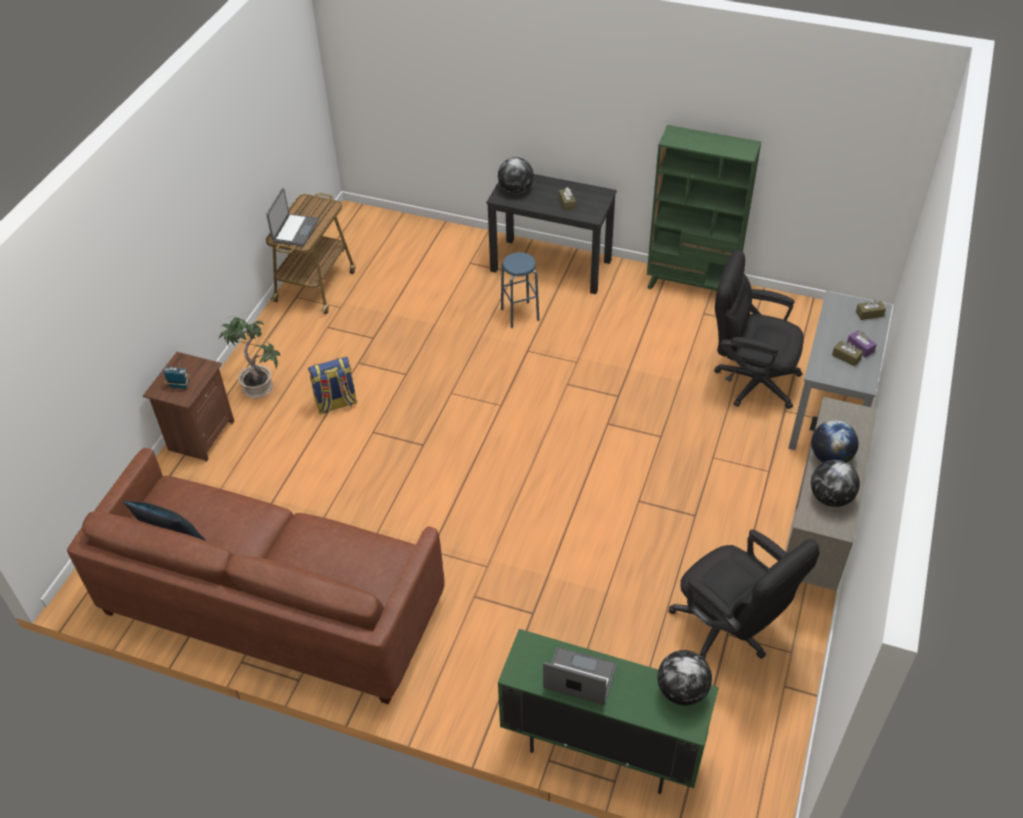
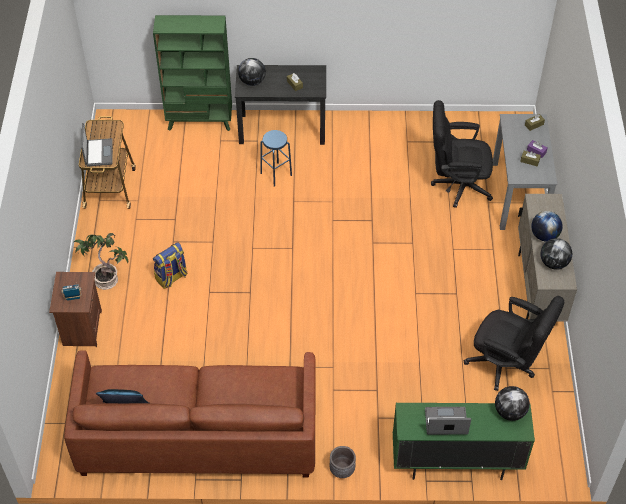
camera: 20 degrees left, 5 degrees up
green bookcase [647,125,761,291] -> green bookcase moved to [153,15,232,131]
none -> grey planter [330,446,356,478]

